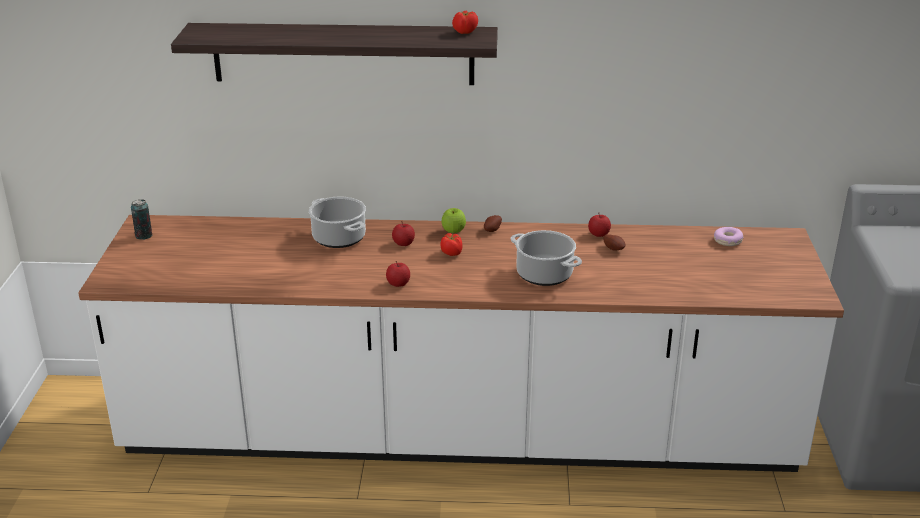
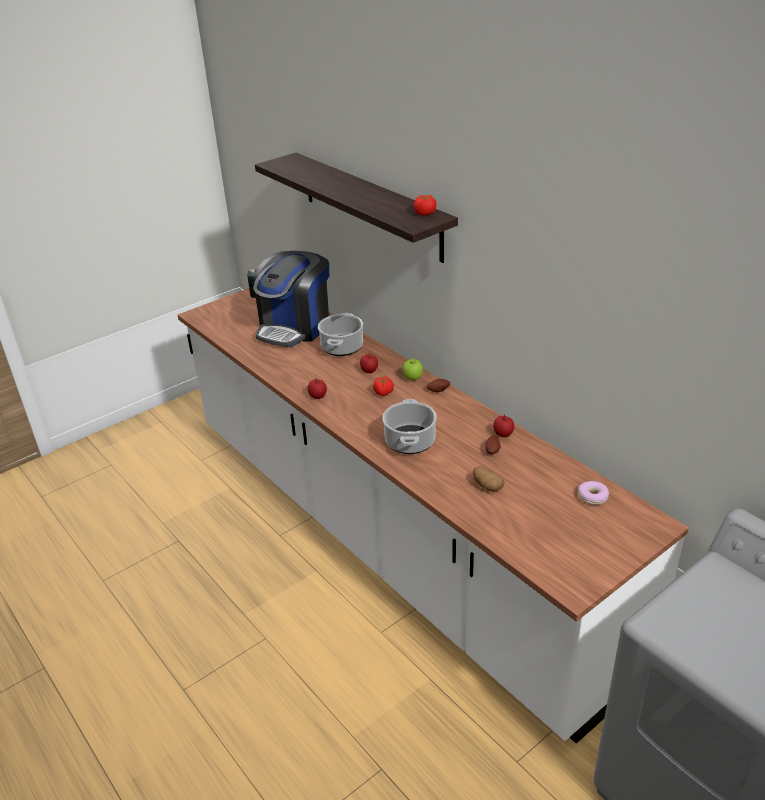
camera: 50 degrees right, 5 degrees up
none -> coffee machine [253,251,329,347]
none -> potato [473,466,504,491]

